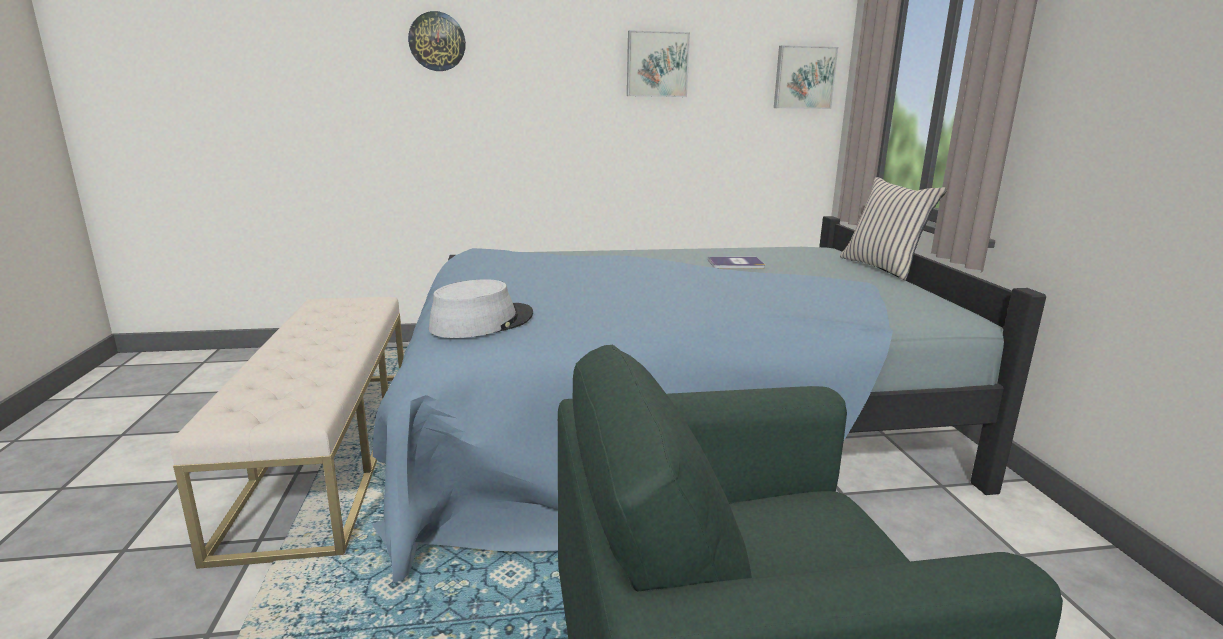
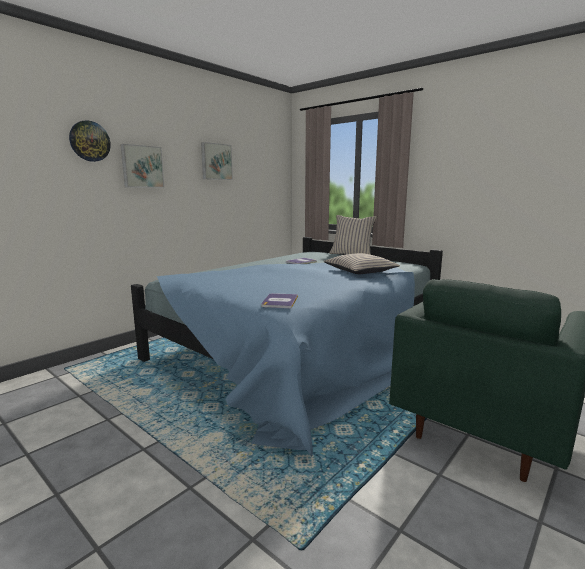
camera: 40 degrees left, 5 degrees down
beige bench [169,297,404,569] -> none
grey hat [429,279,533,338] -> book [261,293,298,309]
picture [774,45,838,109] -> picture moved to [120,144,164,188]
none -> beige pillow [323,253,400,274]

